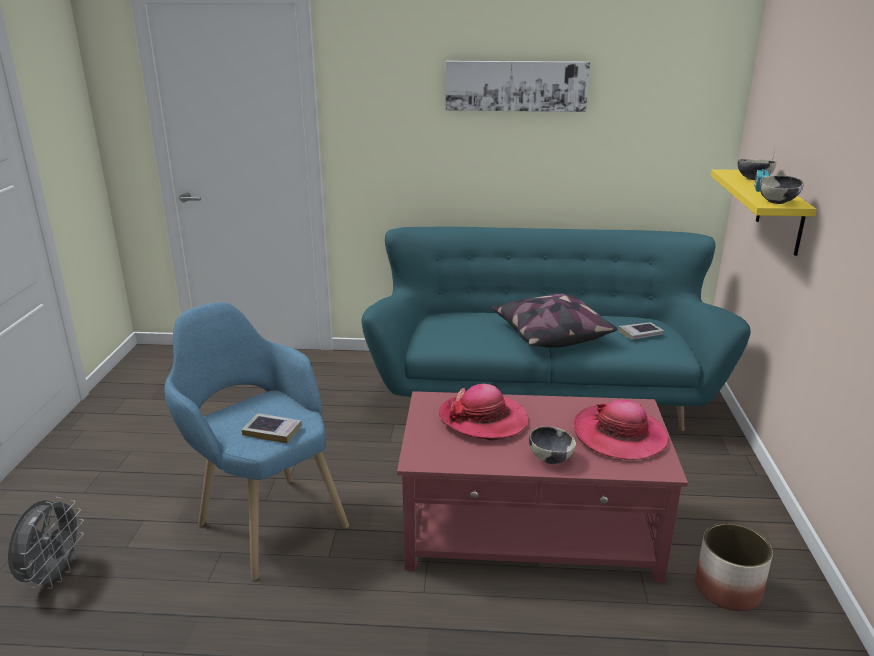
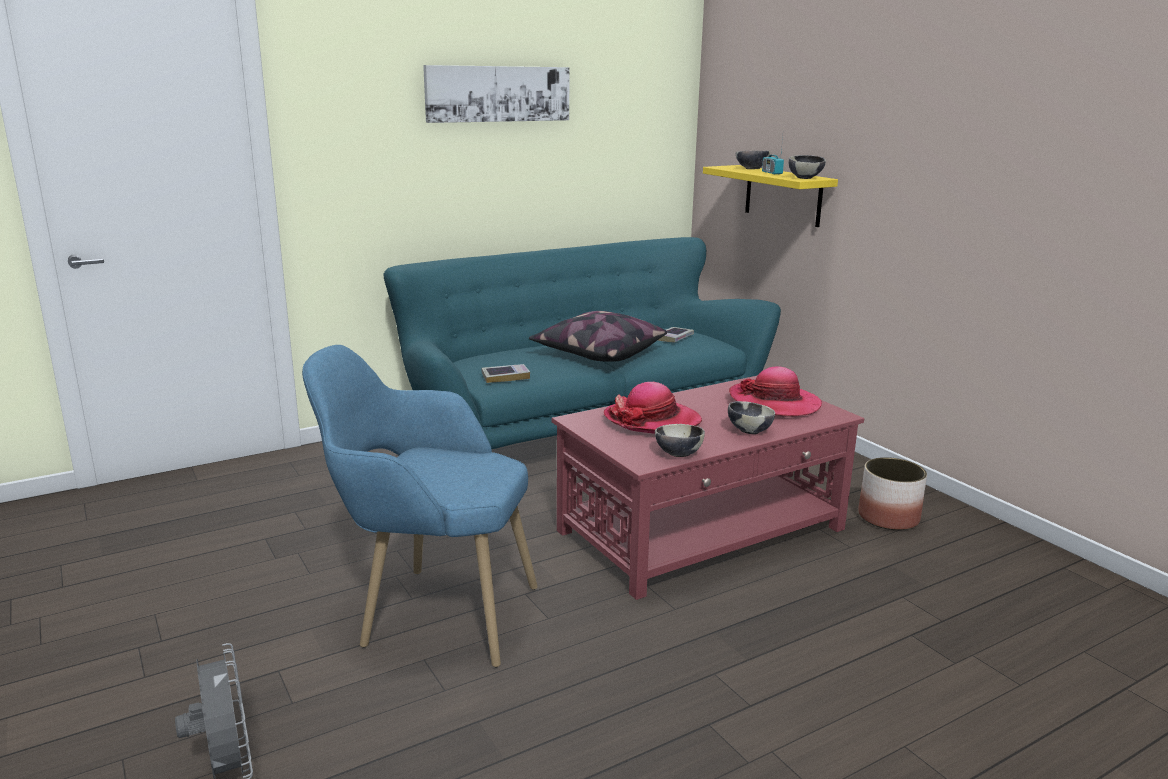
camera: 35 degrees left, 5 degrees down
book [242,413,302,444] -> book moved to [481,364,530,383]
none -> bowl [655,424,705,457]

